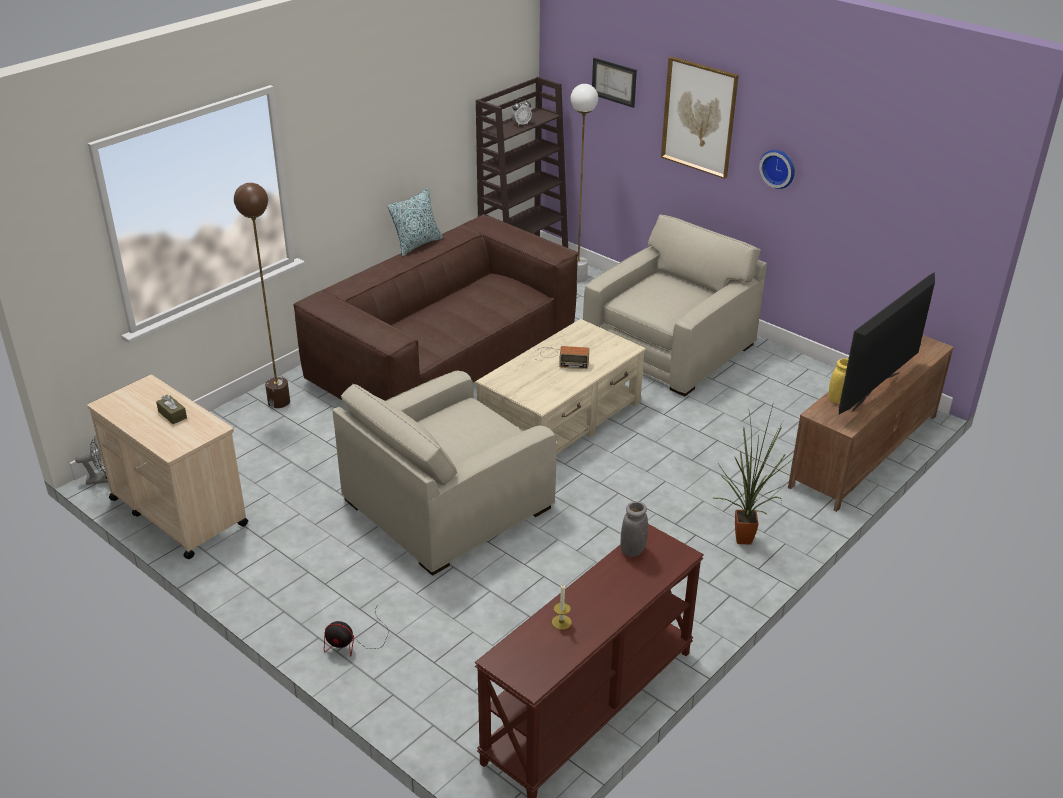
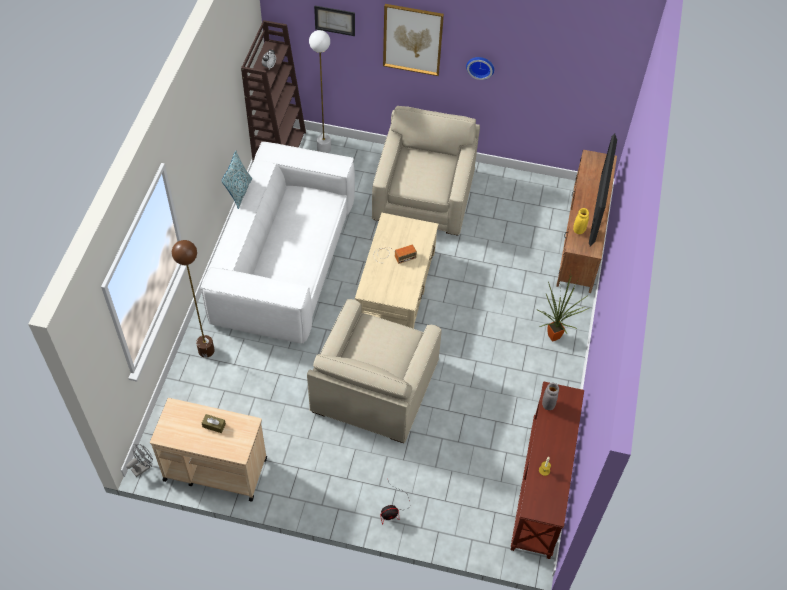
camera: 30 degrees left, 20 degrees up
brown sofa [293,215,579,401] -> white sofa [200,142,355,344]

